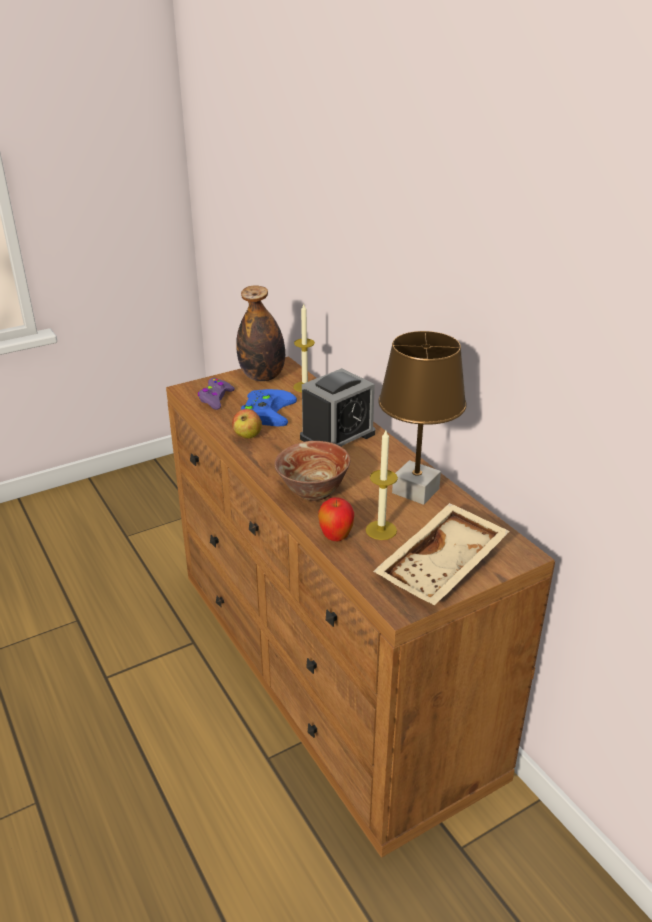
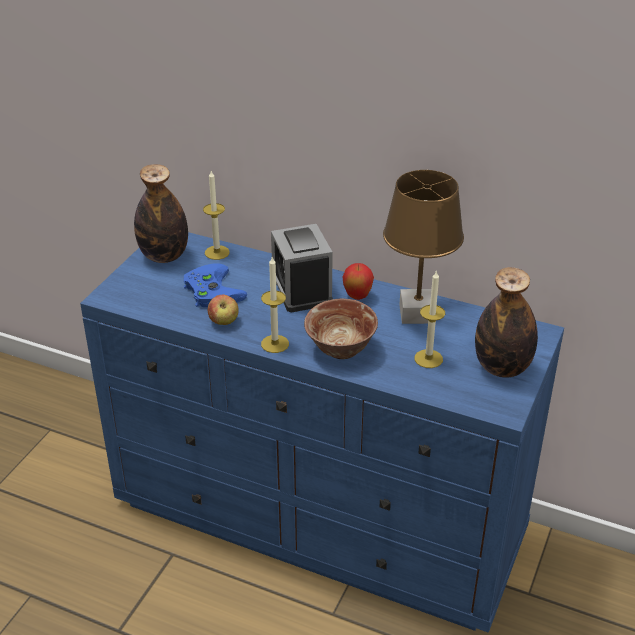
camera: 35 degrees left, 5 degrees up
brown dresser [166,357,555,858] -> blue dresser [80,232,564,633]
purple game controller [198,378,235,410] -> none
alarm clock [300,368,375,447] -> alarm clock turned 150 degrees clockwise [271,224,333,312]
apple [318,497,354,541] -> apple moved to [343,263,374,300]
beige tray [373,503,510,605] -> bottle [475,267,538,378]
none -> candle [261,257,289,353]

